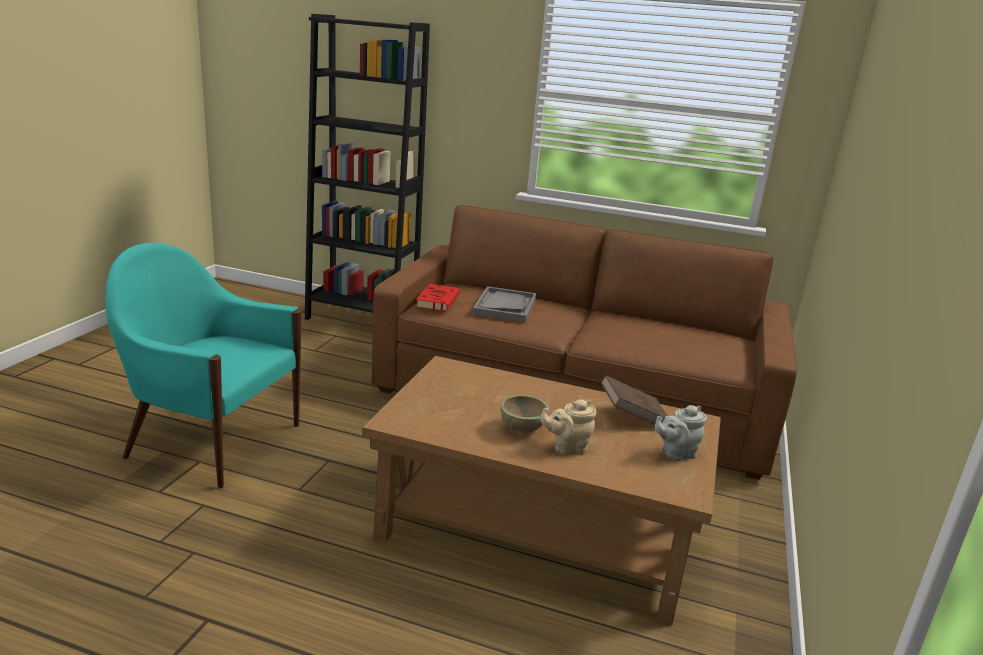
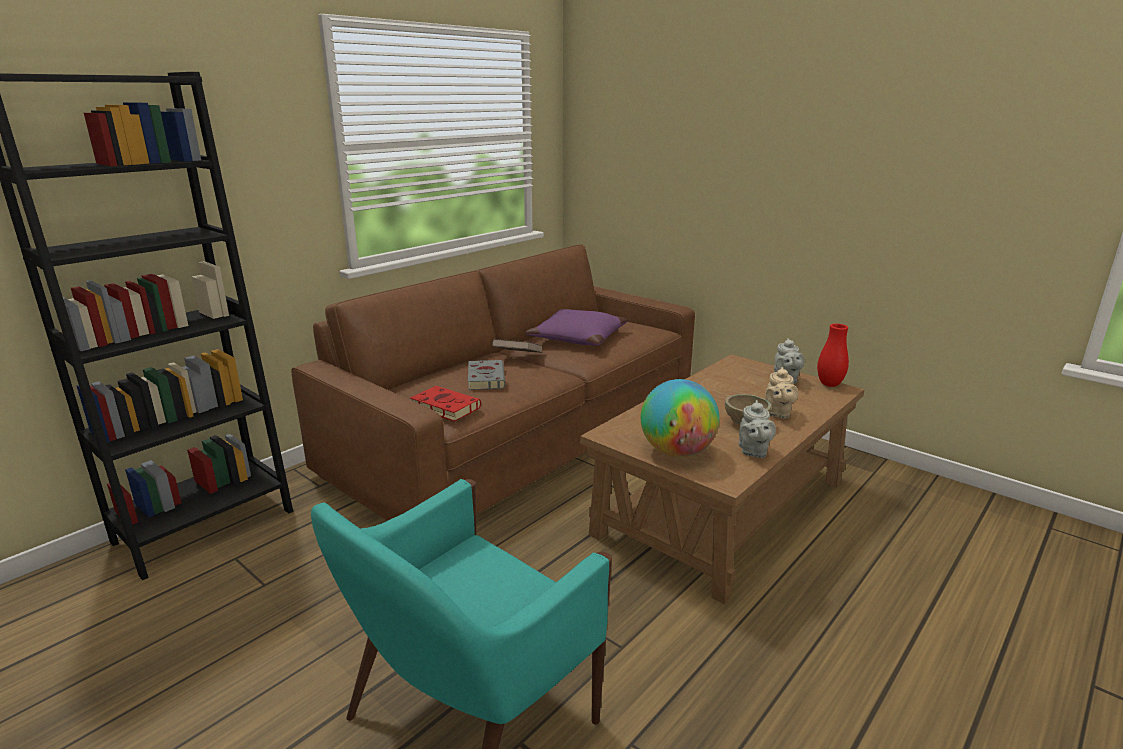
camera: 65 degrees left, 0 degrees up
grey tray [473,286,537,322] -> grey book [468,360,505,390]
brown book [601,375,668,424] -> brown book moved to [492,339,543,353]
none -> purple pillow [525,309,628,345]
none -> globe [641,379,720,457]
none -> grey teapot [739,400,776,458]
none -> red vase [817,324,849,387]

